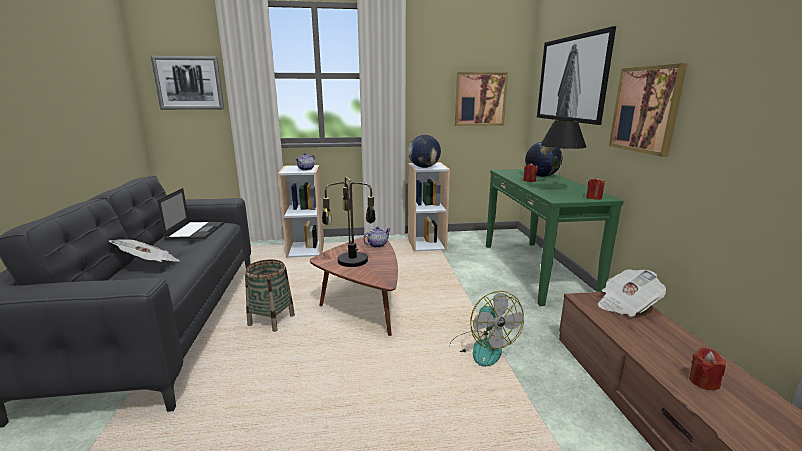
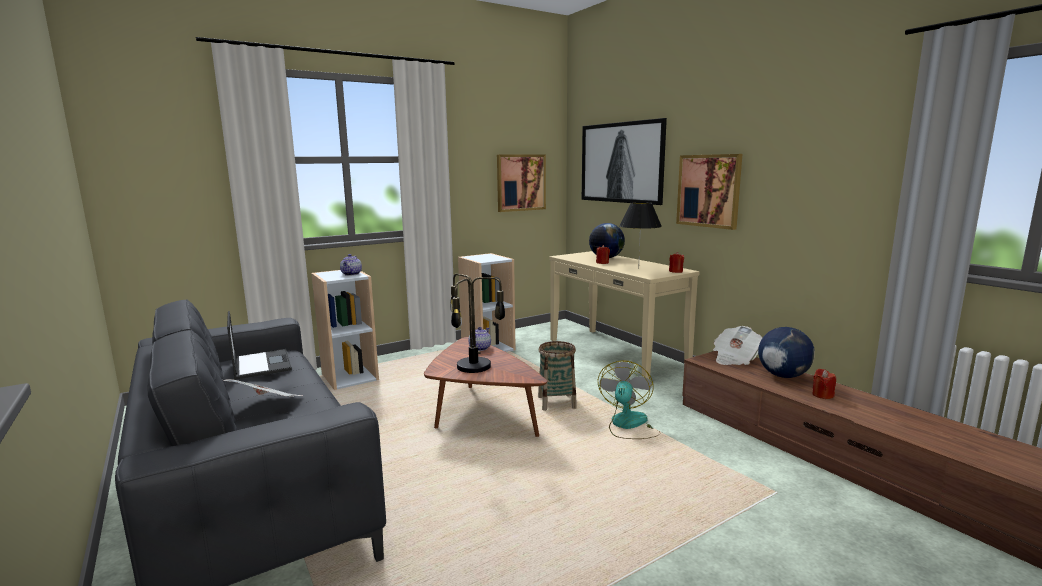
camera: 25 degrees left, 5 degrees down
picture [151,56,224,110] -> none
basket [245,259,295,332] -> basket moved to [538,341,577,411]
globe [408,135,441,168] -> globe moved to [758,327,815,378]
fan [449,291,524,367] -> fan turned 120 degrees counterclockwise [598,360,660,439]
green console table [486,169,624,306] -> beige console table [550,251,699,380]

